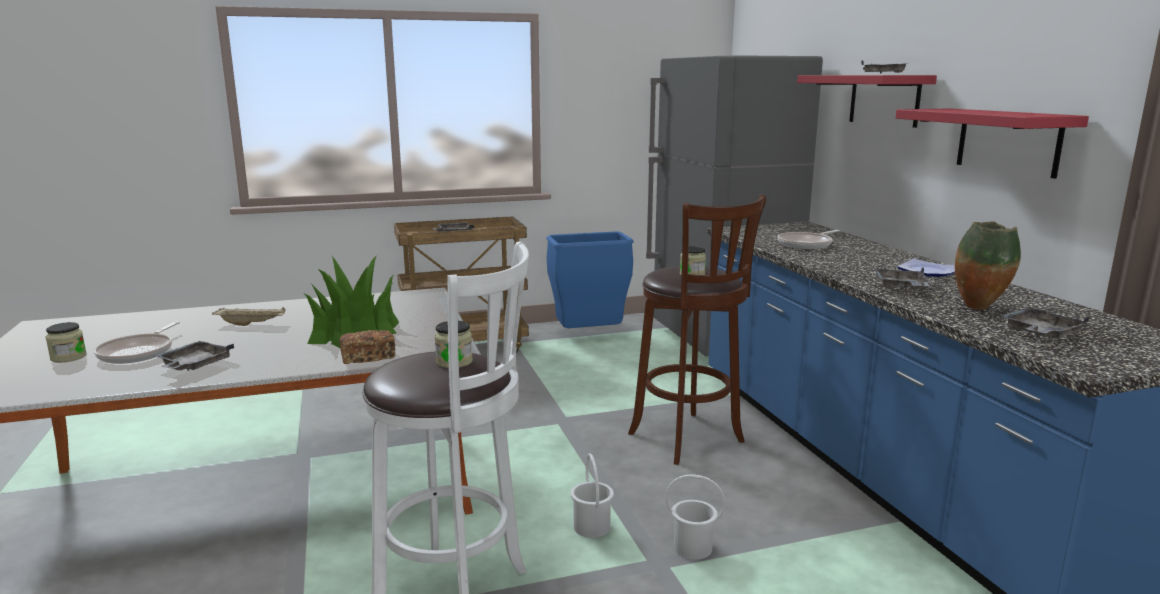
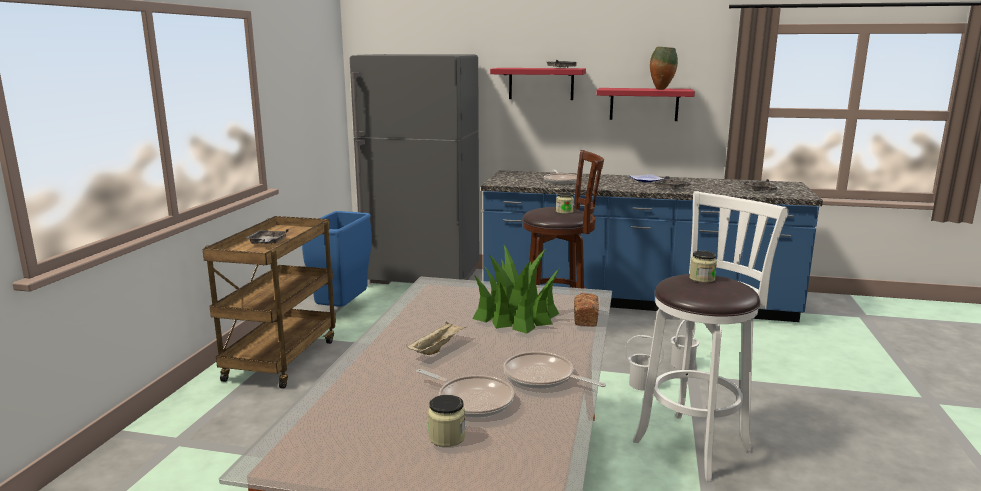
camera: 60 degrees left, 0 degrees up
grey tray [155,341,234,371] -> frying pan [503,351,606,389]
vase [955,221,1021,310] -> vase moved to [650,47,678,90]

